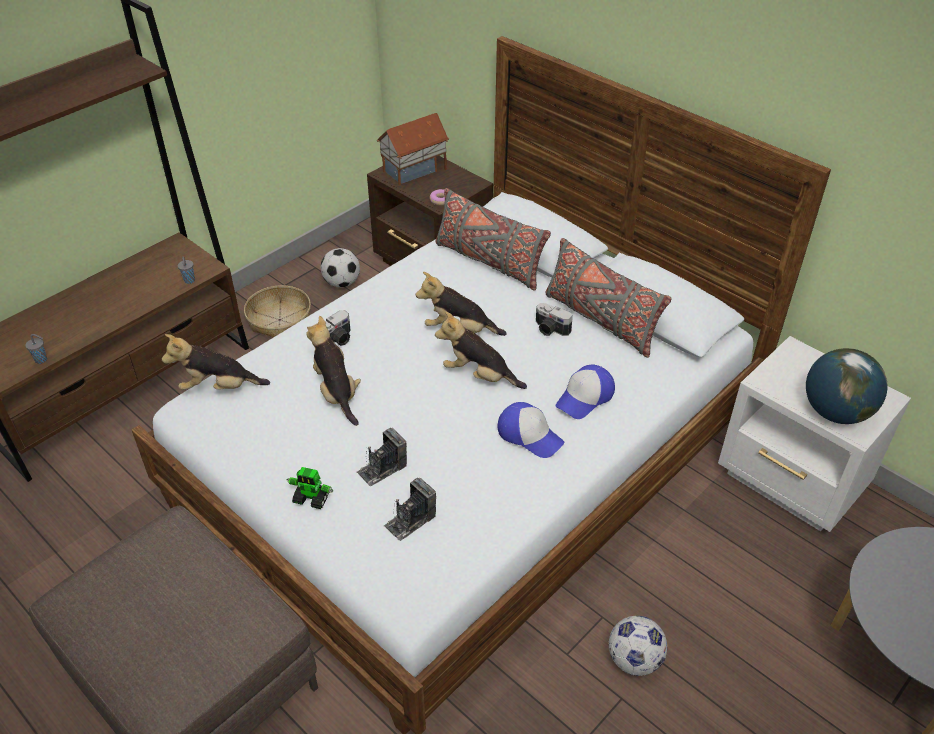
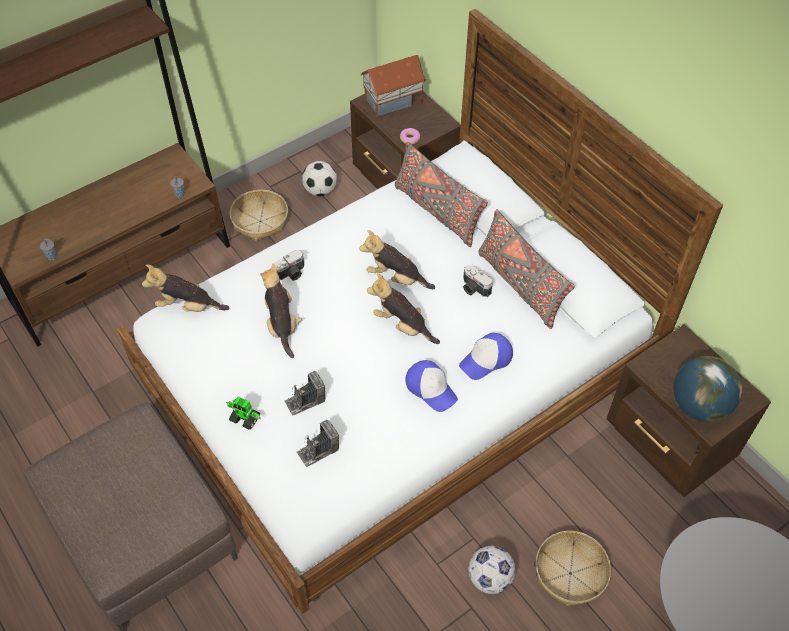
camera: 10 degrees right, 10 degrees up
white nightstand [718,336,911,532] -> brown nightstand [606,325,771,497]
none -> basket [536,531,611,606]

